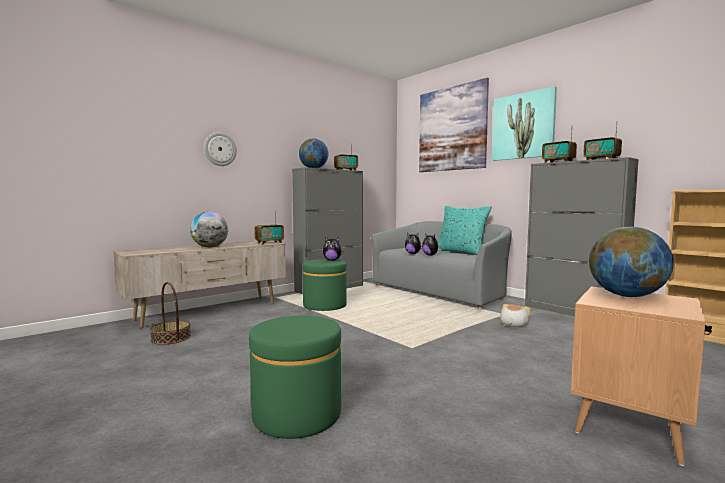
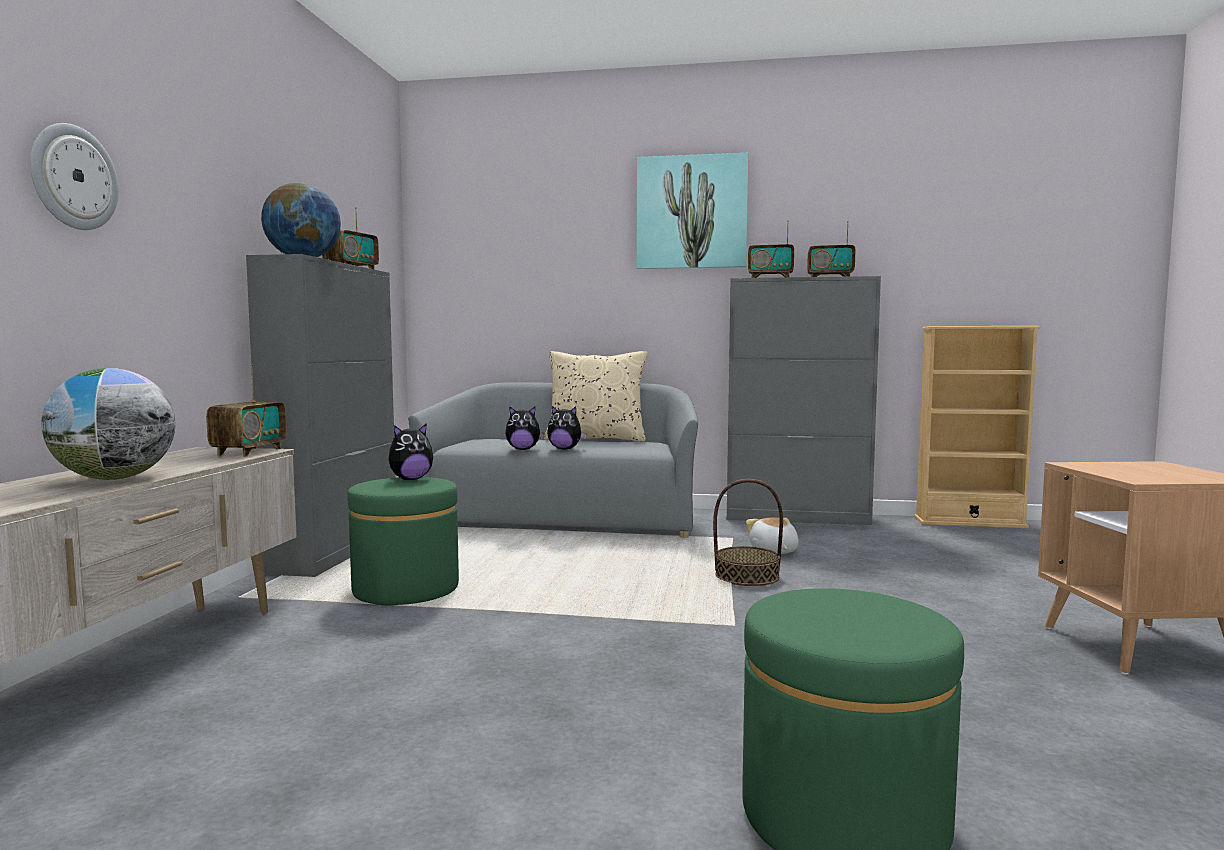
camera: 40 degrees left, 0 degrees up
basket [150,282,191,345] -> basket moved to [713,479,783,586]
picture [419,78,489,172] -> none
turquoise pillow [438,206,492,255] -> beige pillow [544,351,648,442]
globe [589,227,674,297] -> none

